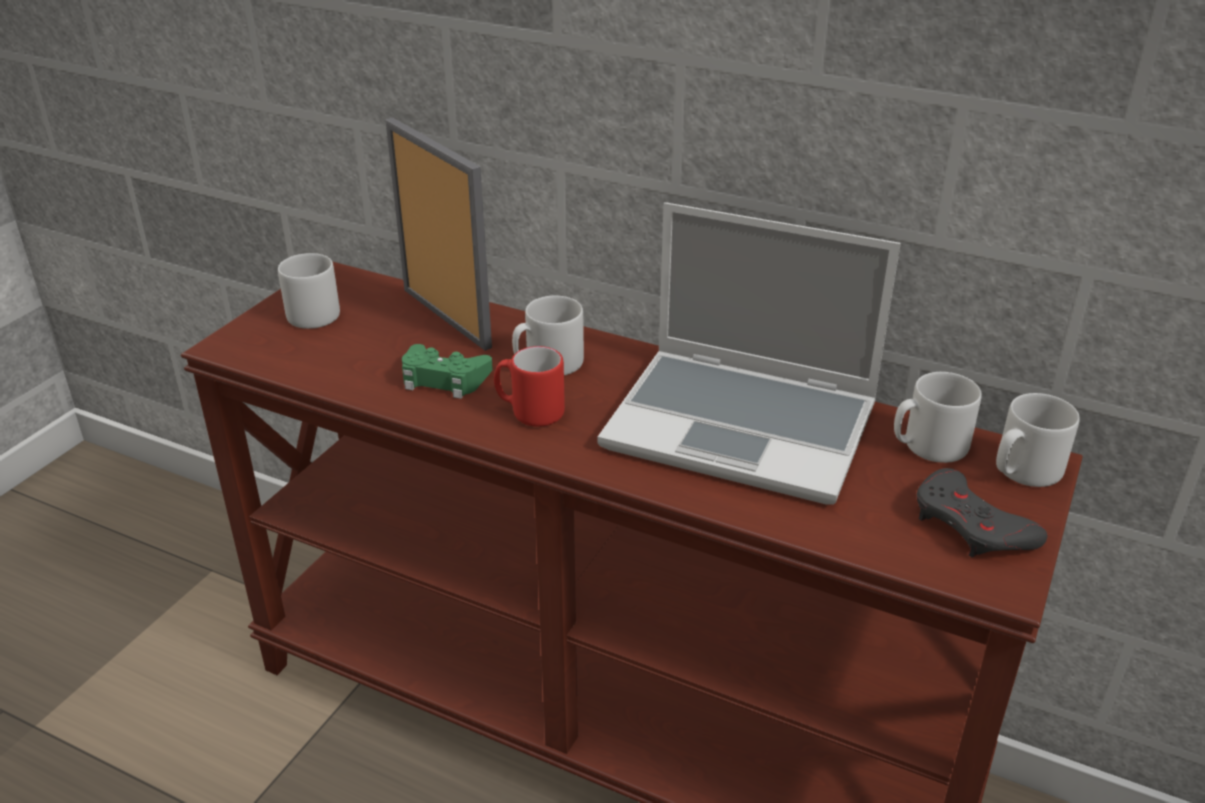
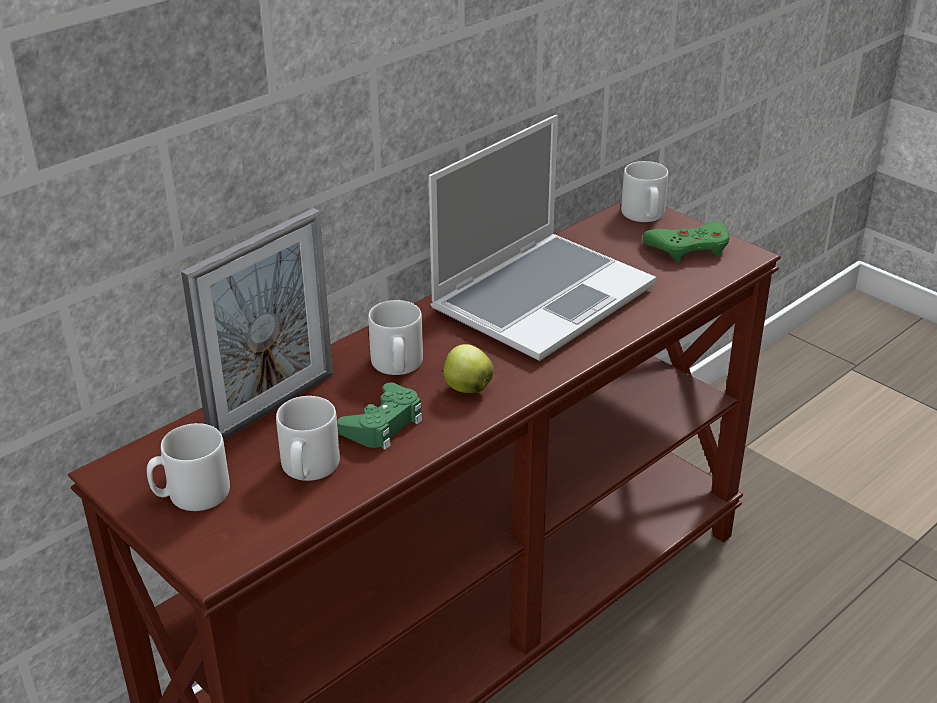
camera: 70 degrees left, 0 degrees up
picture frame [385,118,492,351] -> picture frame turned 150 degrees clockwise [181,208,333,440]
red mug [494,346,565,427] -> apple [443,344,494,393]
grey mug [894,372,982,463] -> grey mug moved to [276,396,340,481]
grey game controller [917,468,1047,558] -> green game controller [643,221,730,262]

